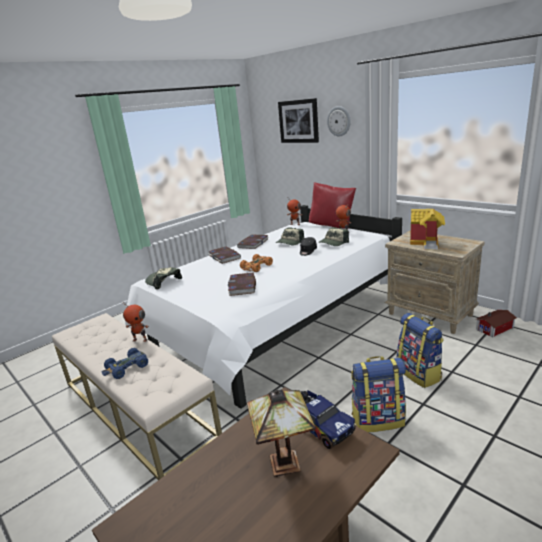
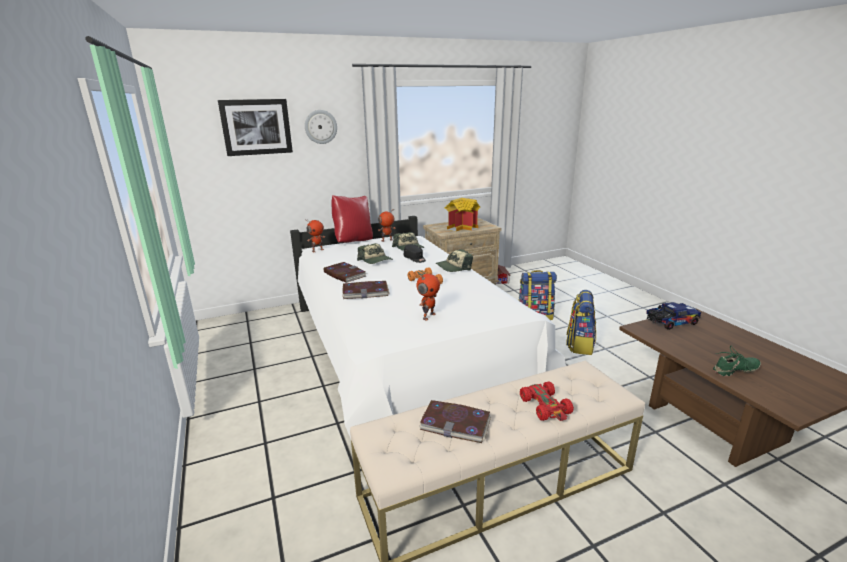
camera: 70 degrees left, 0 degrees up
blue toy car [102,348,148,379] -> red toy car [520,381,574,421]
toy robot [123,303,149,342] -> toy robot moved to [416,274,440,321]
cap [145,267,182,289] -> cap moved to [435,249,473,272]
book [228,273,256,296] -> book moved to [419,400,491,443]
table lamp [247,390,316,477] -> none
none -> green shoe [713,346,761,377]

